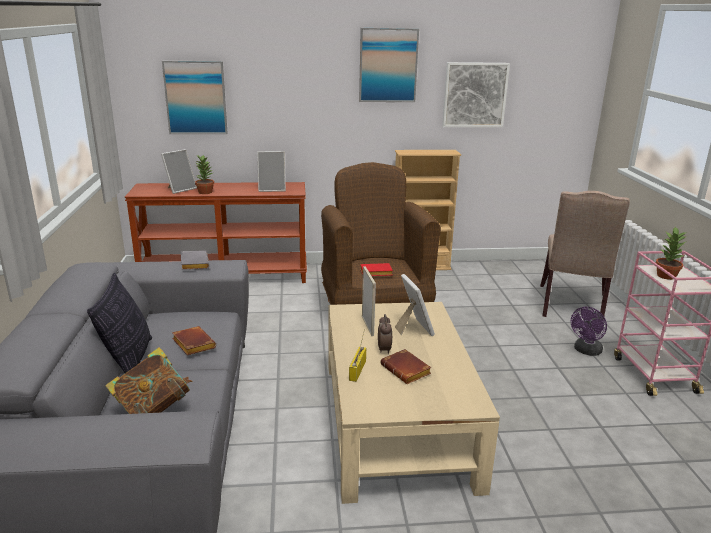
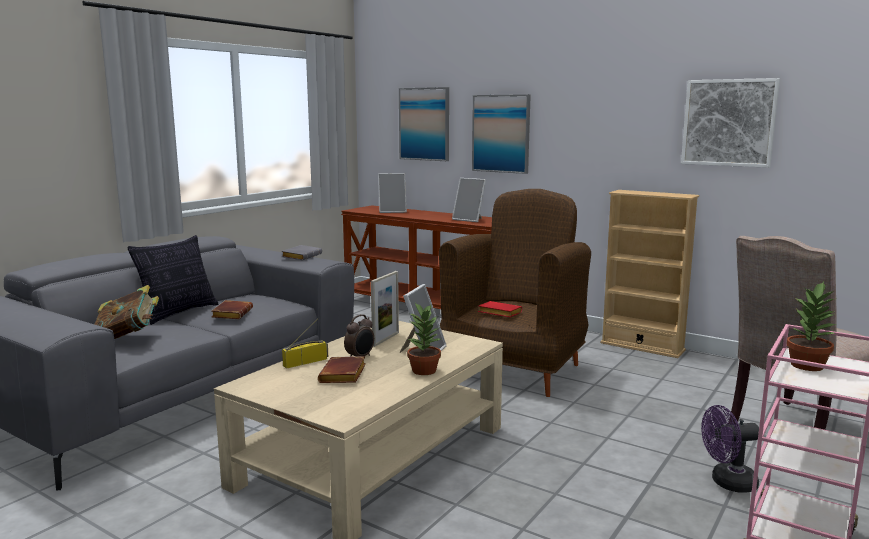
camera: 40 degrees right, 10 degrees down
potted plant [195,155,214,194] -> potted plant moved to [407,303,441,375]
picture [359,28,419,102] -> picture moved to [472,94,531,174]

